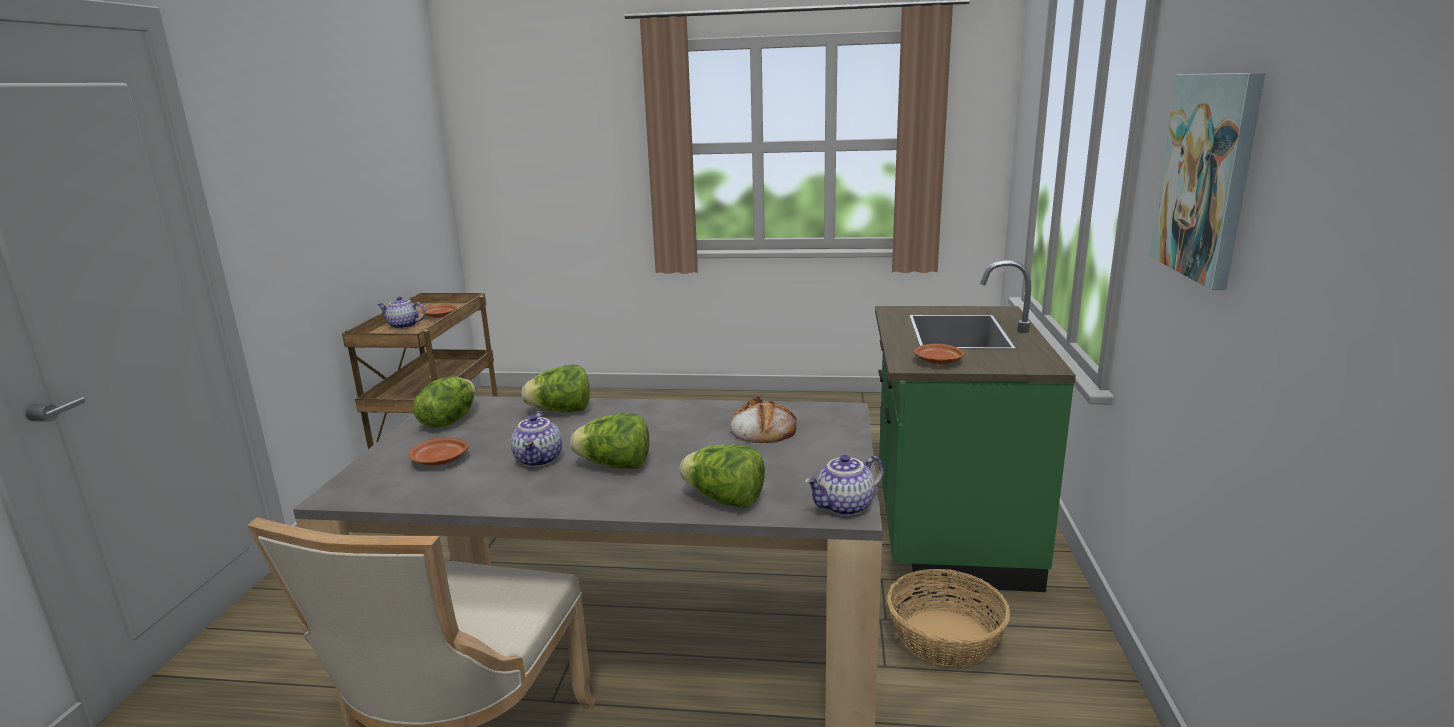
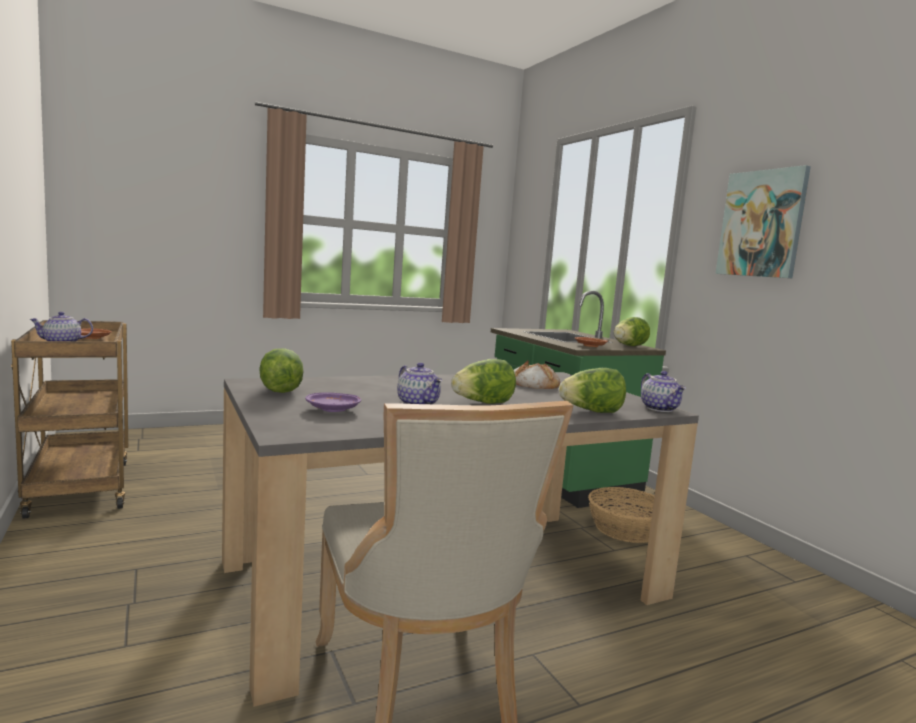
camera: 35 degrees left, 10 degrees down
brown plate [408,437,468,465] -> purple plate [305,393,361,412]
lettuce [521,365,590,412] -> lettuce moved to [614,317,650,346]
teapot [805,455,884,516] -> teapot turned 45 degrees counterclockwise [641,371,686,412]

